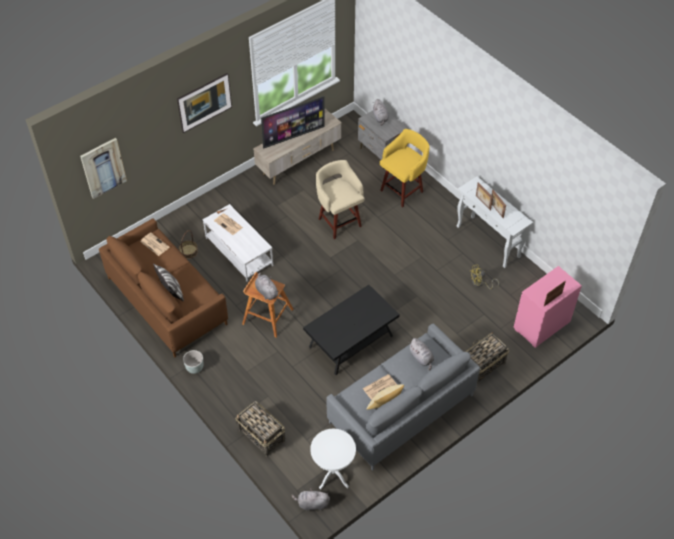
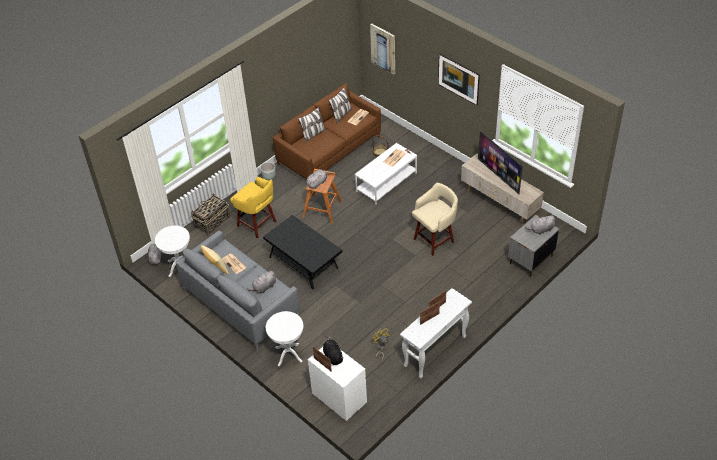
camera: 85 degrees right, 5 degrees down
yellow stool [380,129,430,207] -> yellow stool moved to [230,177,277,238]
basket [465,332,509,384] -> white side table [266,311,304,366]
pink dresser [513,266,582,348] -> white dresser [308,347,367,422]
none -> black plush toy [323,337,344,365]
none -> pillow [328,87,352,123]

